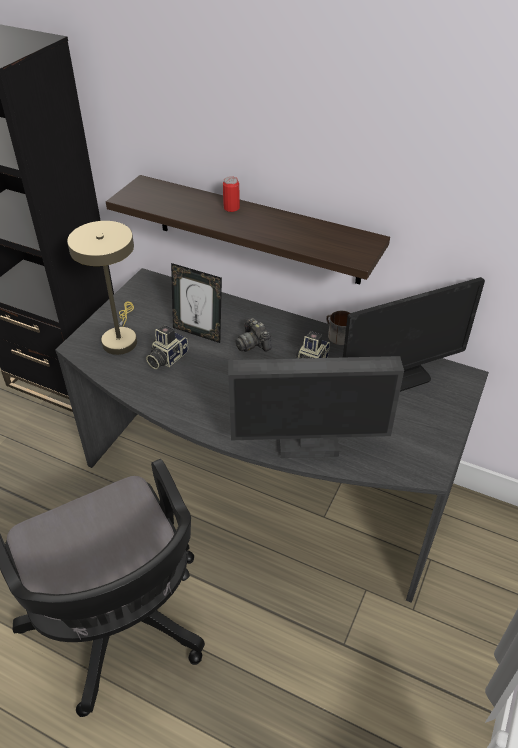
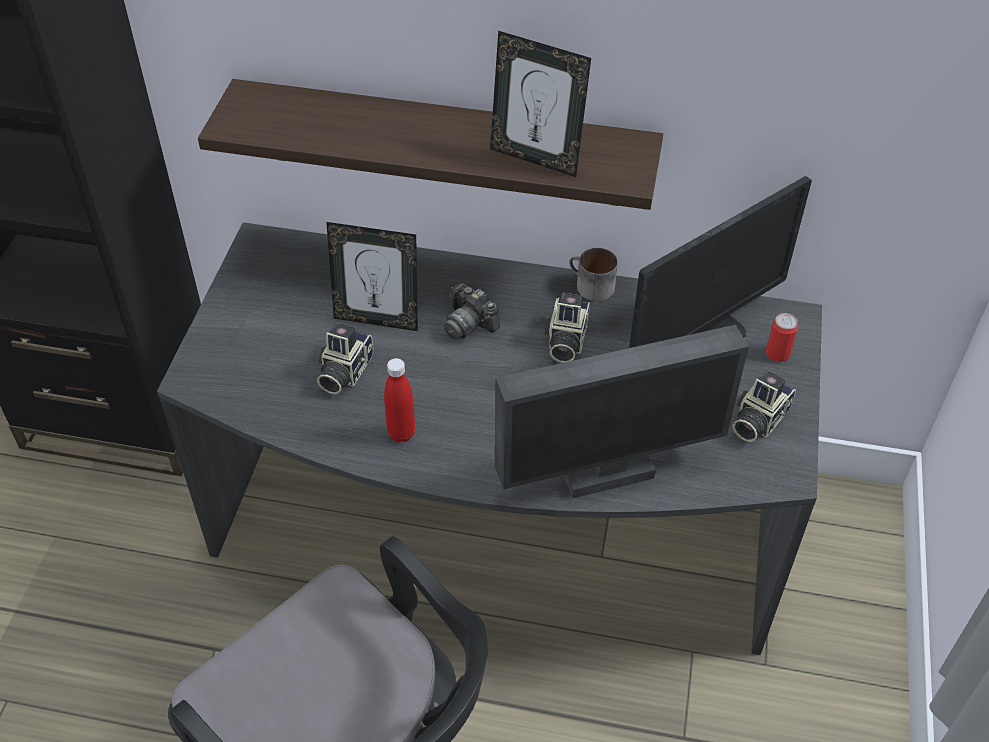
camera: 15 degrees left, 5 degrees up
beige table lamp [67,221,137,355] -> none
can [223,176,240,212] -> can moved to [765,313,798,362]
none -> red bottle [384,358,415,442]
none -> picture frame [490,31,591,177]
none -> camera [733,370,796,442]

